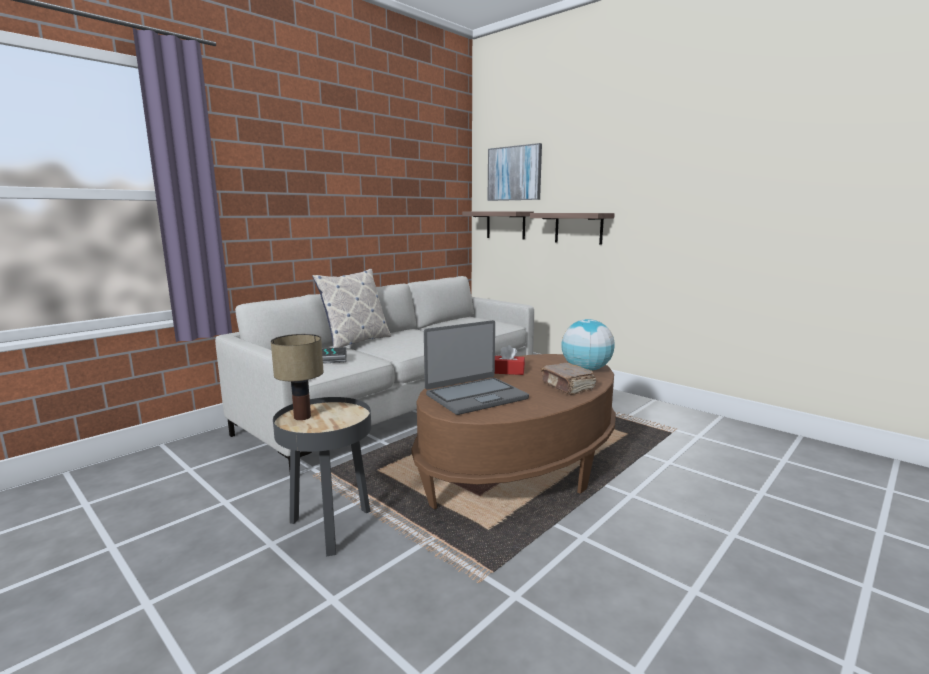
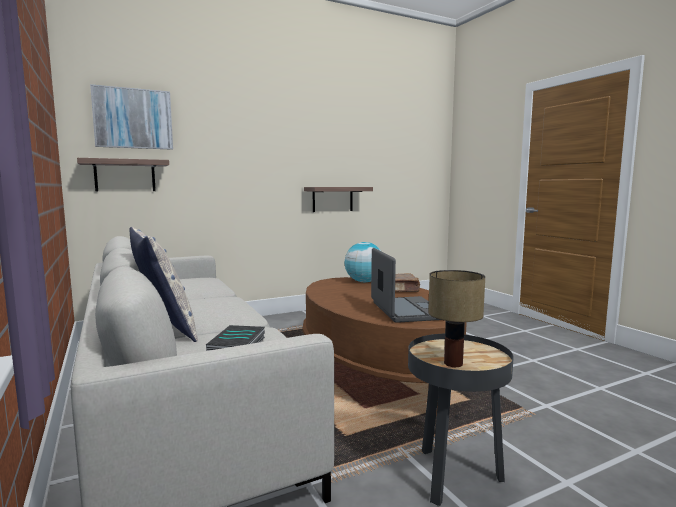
camera: 70 degrees left, 5 degrees down
red tissue box [495,345,525,375] -> none
shelf [530,213,615,244] -> shelf moved to [304,187,373,212]

